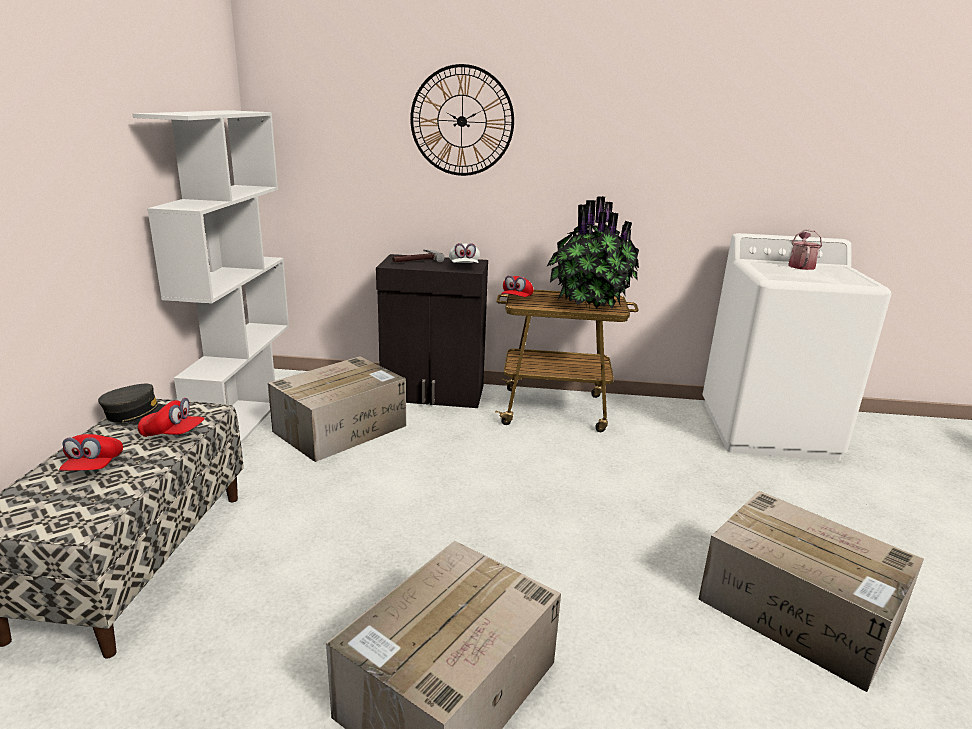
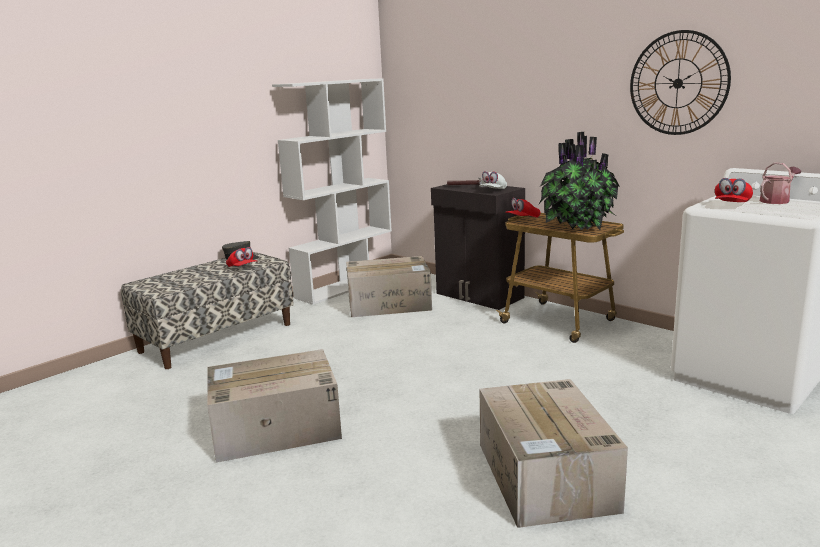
camera: 40 degrees right, 5 degrees down
red cap [59,434,123,471] -> red cap moved to [715,178,753,202]
wall clock [410,64,514,176] -> wall clock moved to [630,30,731,135]

